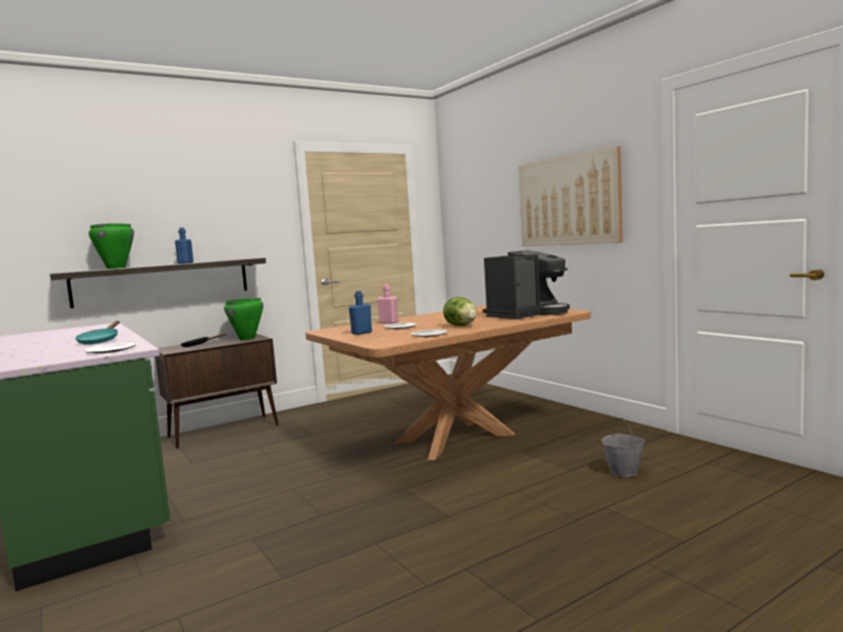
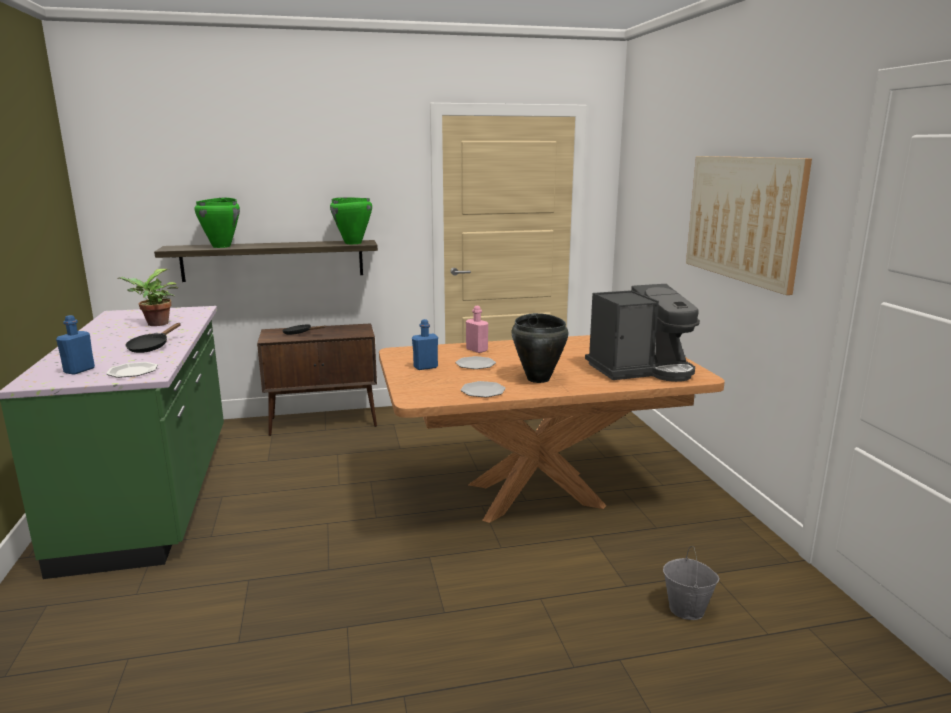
camera: 20 degrees right, 10 degrees up
turquoise frying pan [75,321,120,345] -> black frying pan [125,323,180,353]
blue bottle [175,228,194,264] -> blue bottle moved to [56,315,95,375]
green cooking pot [224,298,263,340] -> green cooking pot moved to [330,197,372,244]
lettuce [443,297,477,326] -> black cooking pot [512,313,568,383]
none -> potted plant [117,269,178,326]

